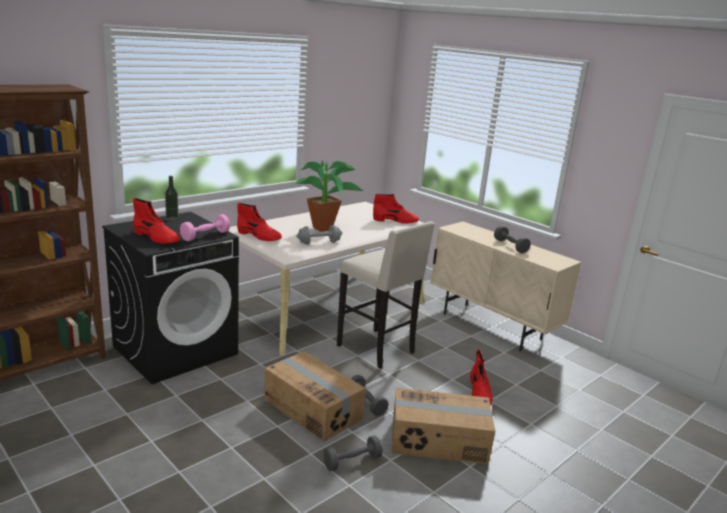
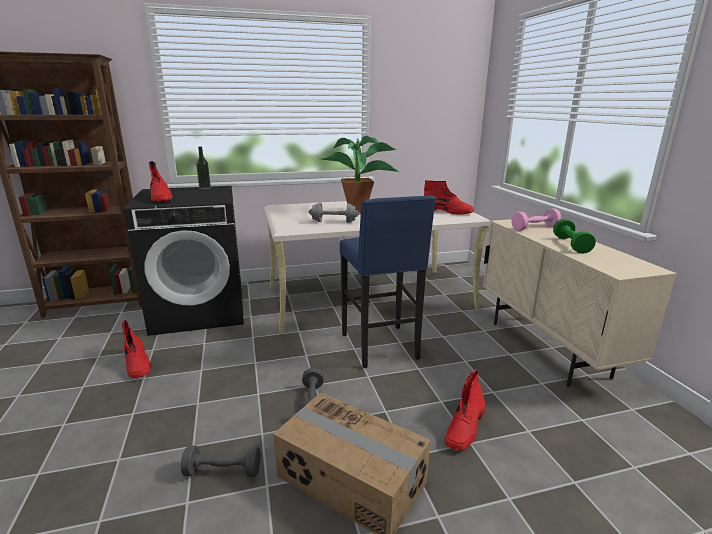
camera: 30 degrees right, 0 degrees up
pink dumbbell [180,214,230,241] -> pink dumbbell moved to [511,208,561,231]
red boot [237,203,282,241] -> red boot moved to [122,320,152,378]
cardboard box [264,352,366,442] -> none
beige stool [337,221,435,369] -> blue stool [340,196,436,368]
grey dumbbell [494,226,531,253] -> green dumbbell [553,219,596,254]

